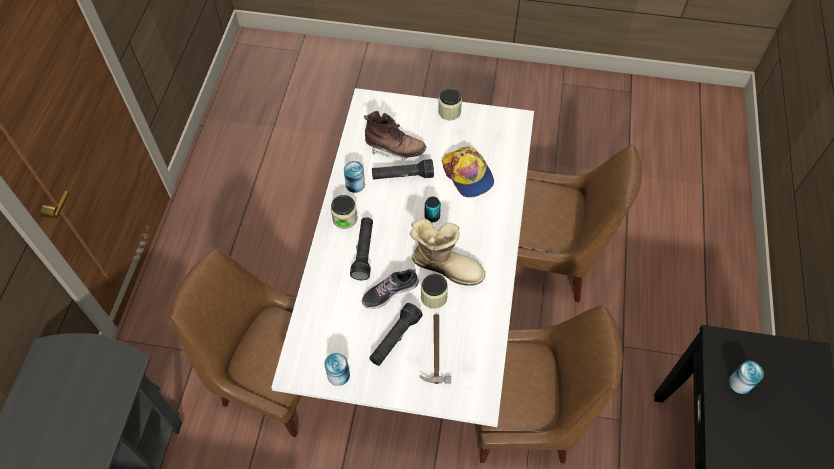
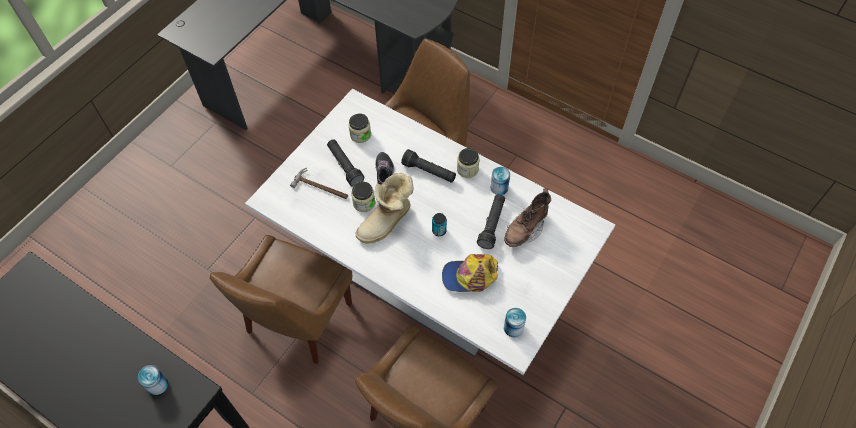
camera: 115 degrees right, 0 degrees up
can [324,353,350,386] -> can moved to [504,308,526,337]
jar [438,88,462,120] -> jar moved to [349,114,371,143]

